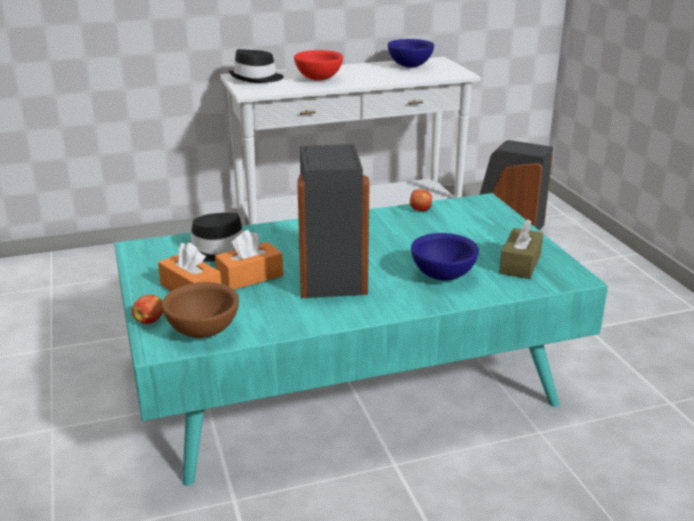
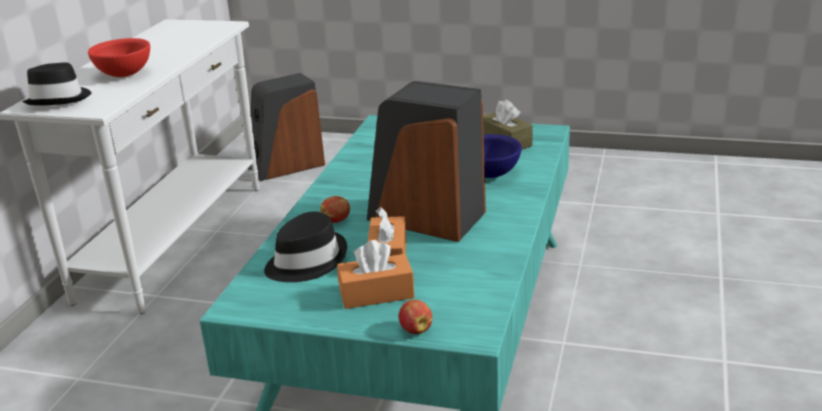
camera: 55 degrees left, 0 degrees up
brown bowl [162,282,239,338] -> none
blue bowl [388,39,434,68] -> none
apple [410,189,432,211] -> apple moved to [320,196,350,223]

